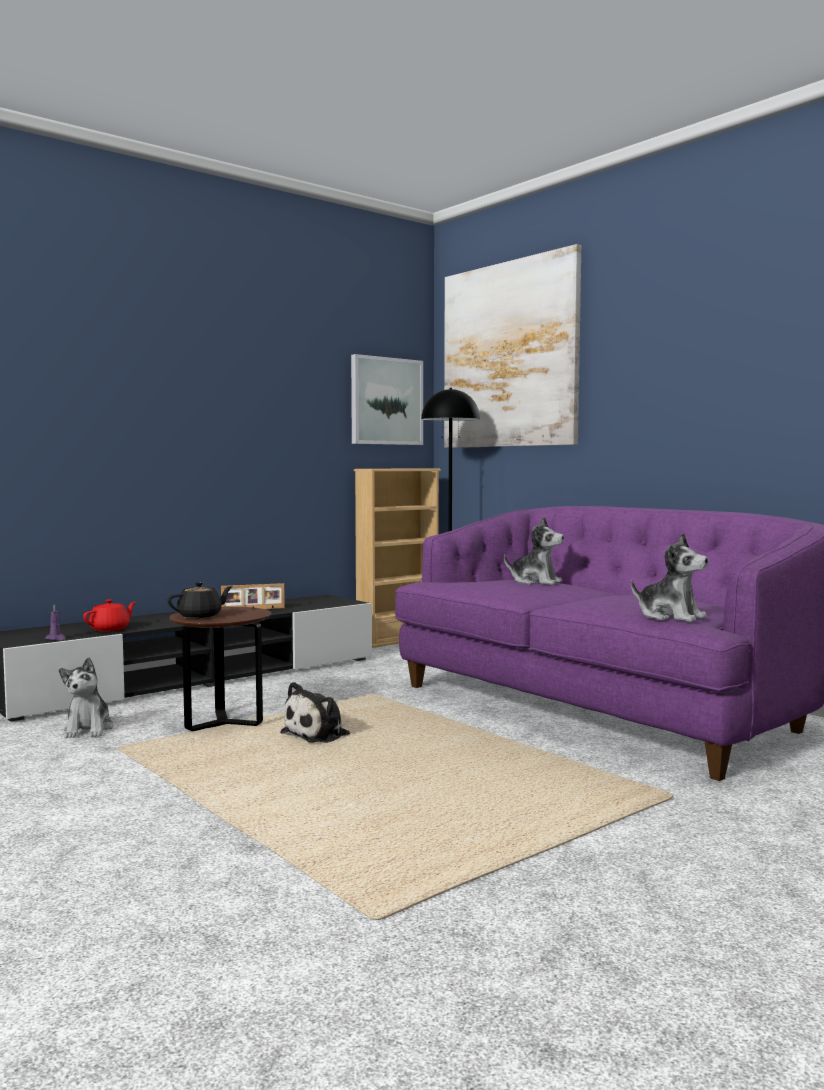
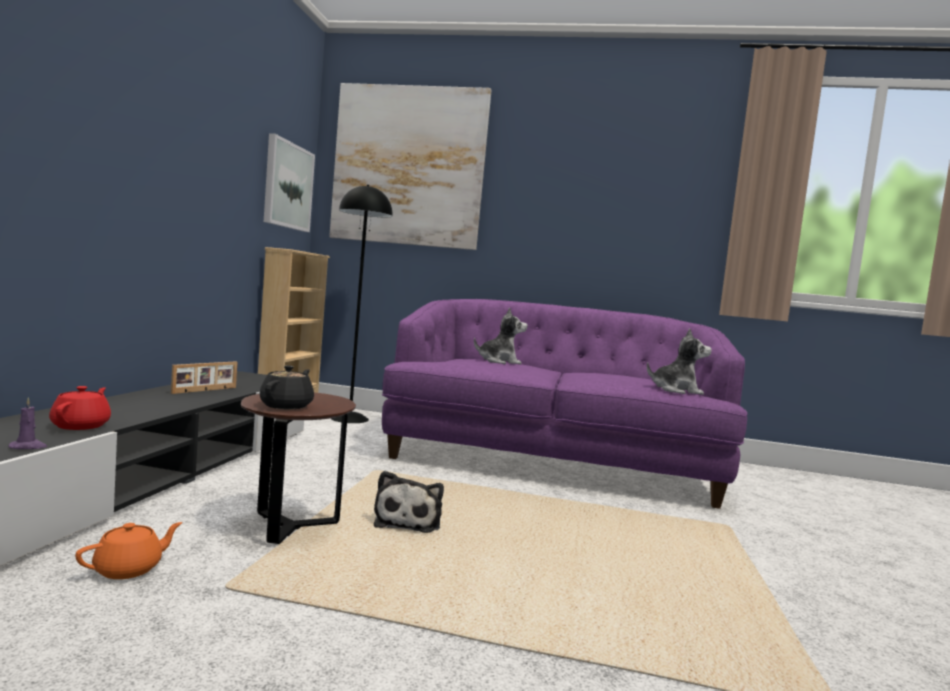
camera: 40 degrees left, 0 degrees up
plush toy [59,657,113,738] -> orange teapot [75,522,183,579]

